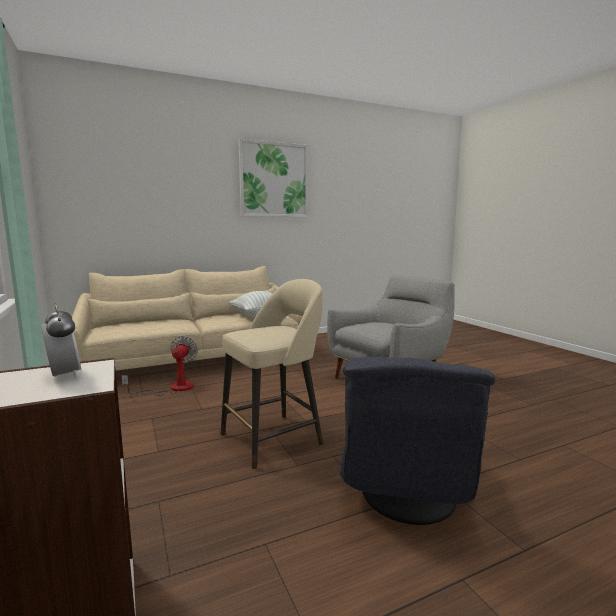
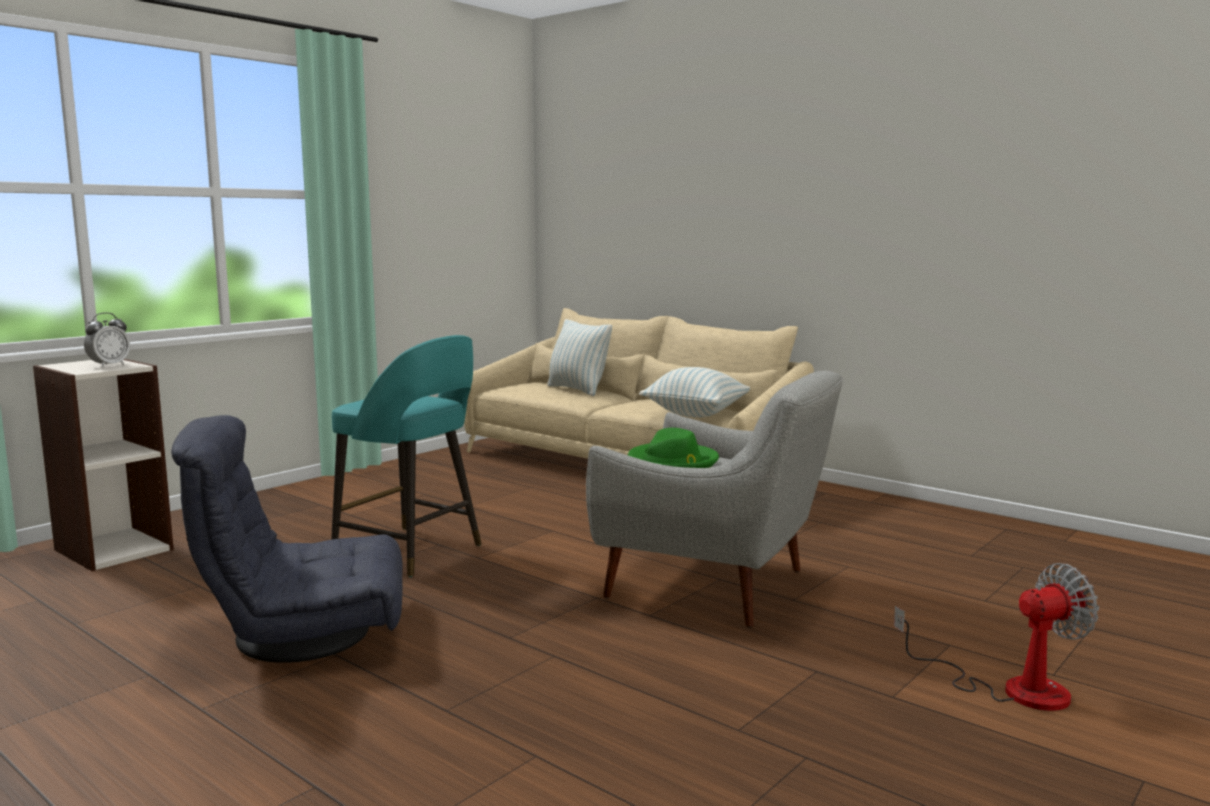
camera: 65 degrees right, 0 degrees up
fan [121,336,198,396] -> fan moved to [894,563,1099,711]
beige stool [221,279,323,469] -> turquoise stool [331,335,482,577]
picture [238,139,308,217] -> none
none -> pillow [547,319,612,396]
none -> green hat [628,428,719,468]

